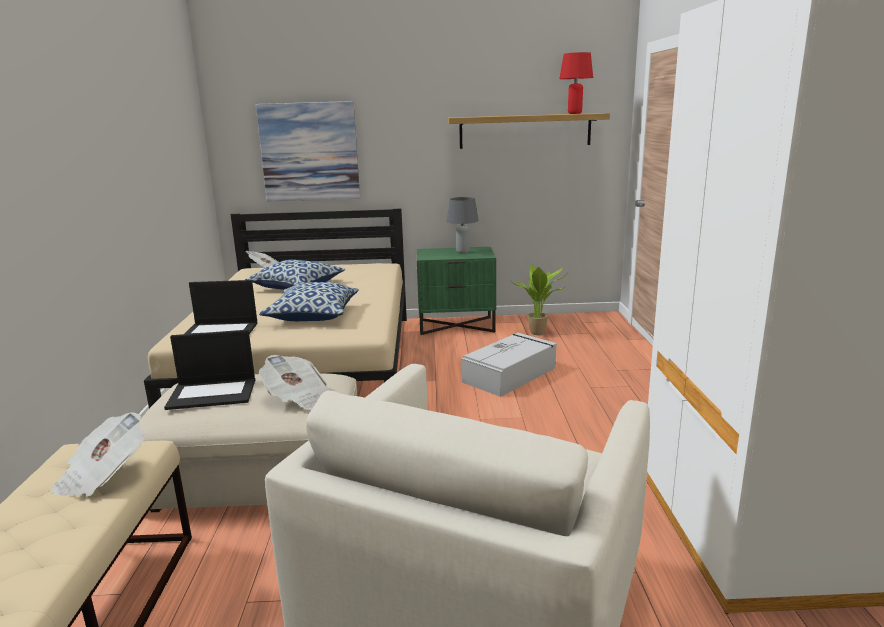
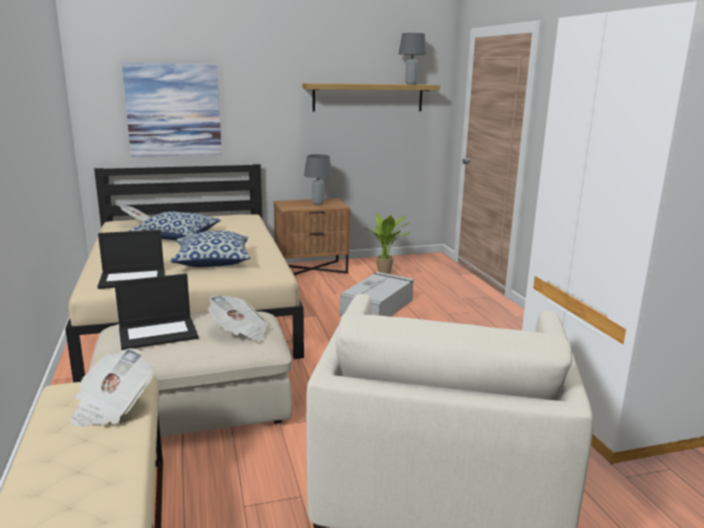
camera: 15 degrees left, 0 degrees up
green nightstand [417,247,496,335] -> brown nightstand [274,198,350,275]
red table lamp [559,52,593,114] -> grey table lamp [399,33,427,85]

